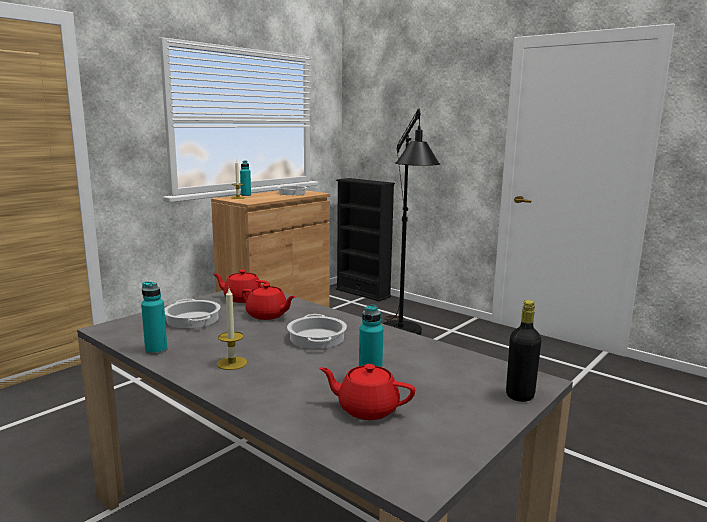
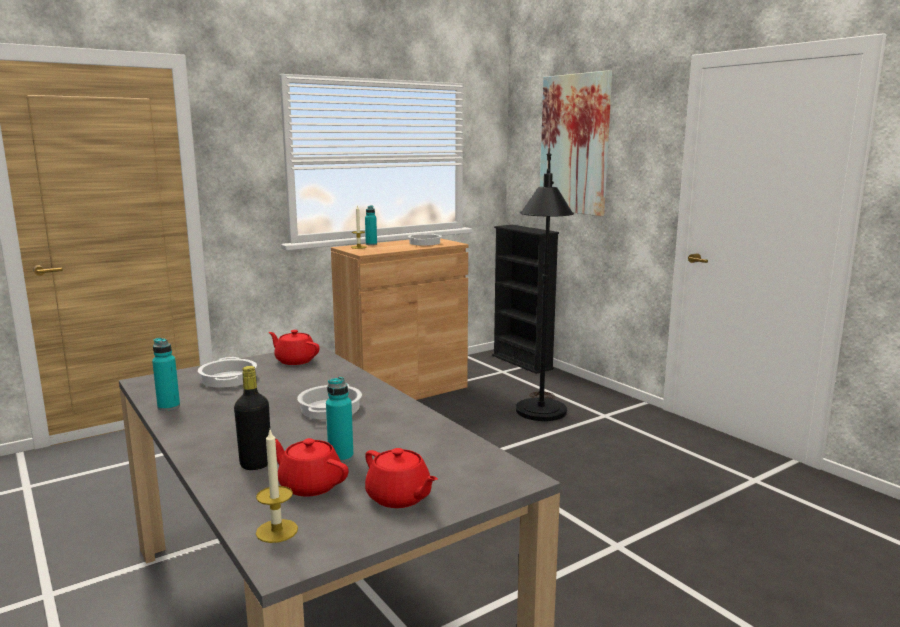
camera: 15 degrees right, 0 degrees up
candle [217,288,247,370] -> candle moved to [256,430,298,543]
red teapot [242,283,296,320] -> red teapot moved to [365,448,438,508]
black bottle [506,300,541,402] -> black bottle moved to [234,366,270,470]
none -> picture [540,70,612,216]

